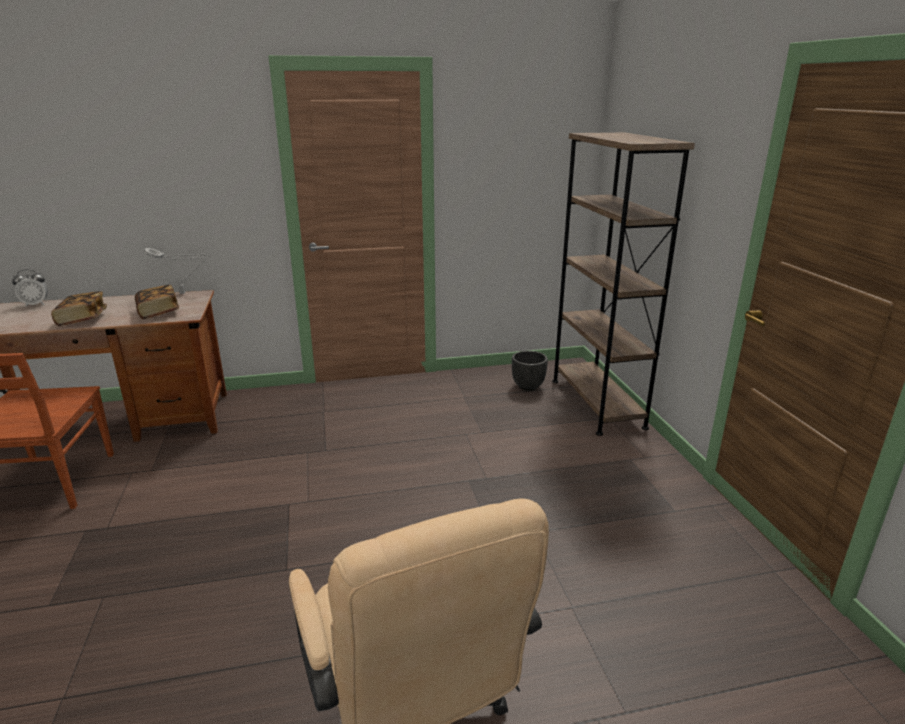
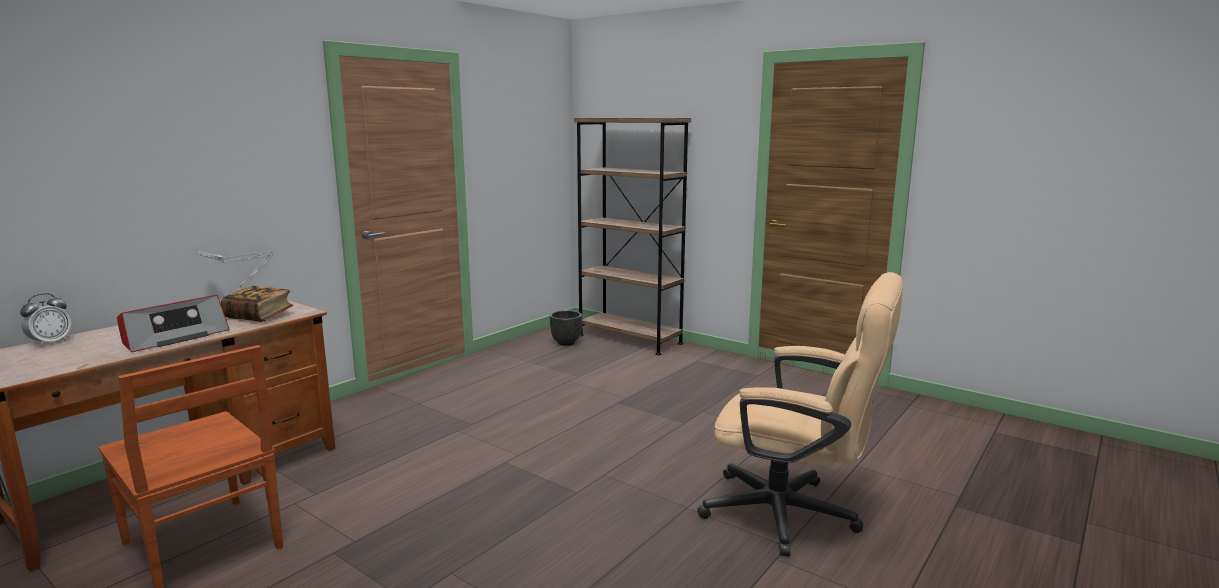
camera: 40 degrees left, 10 degrees down
book [51,291,107,326] -> radio [117,295,229,352]

